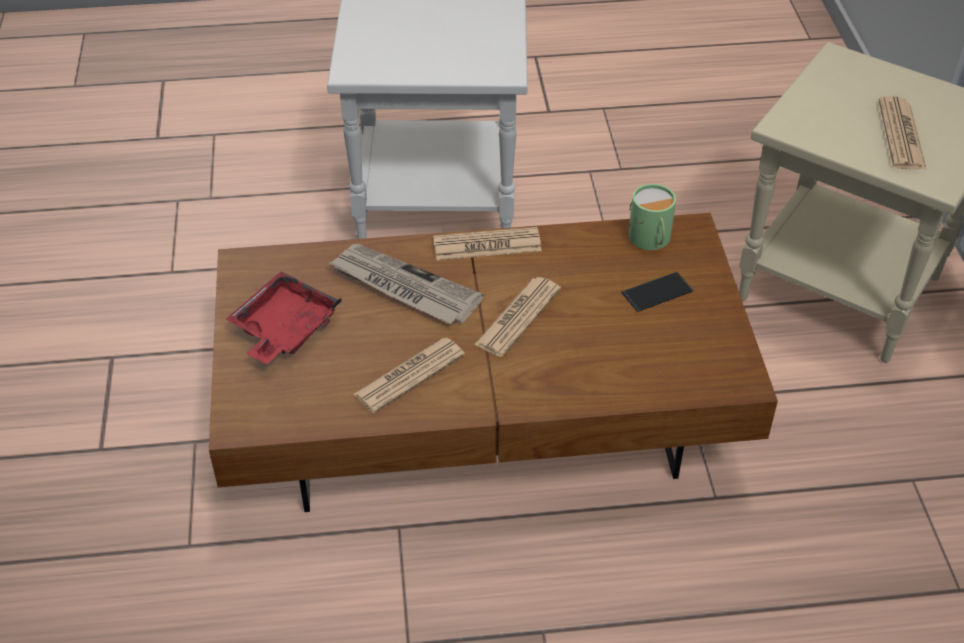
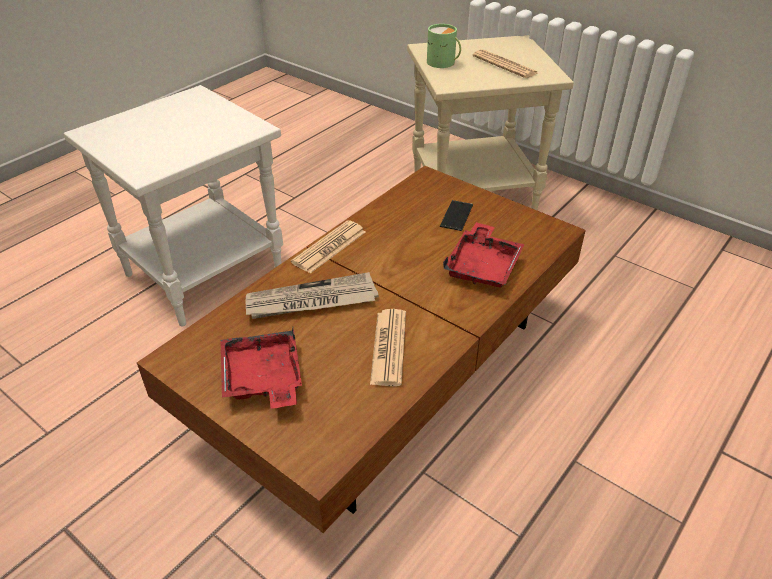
camera: 45 degrees left, 5 degrees down
newspaper [474,277,561,357] -> none
green mug [628,184,676,250] -> green mug moved to [427,24,461,68]
none -> red tray [443,222,525,287]

